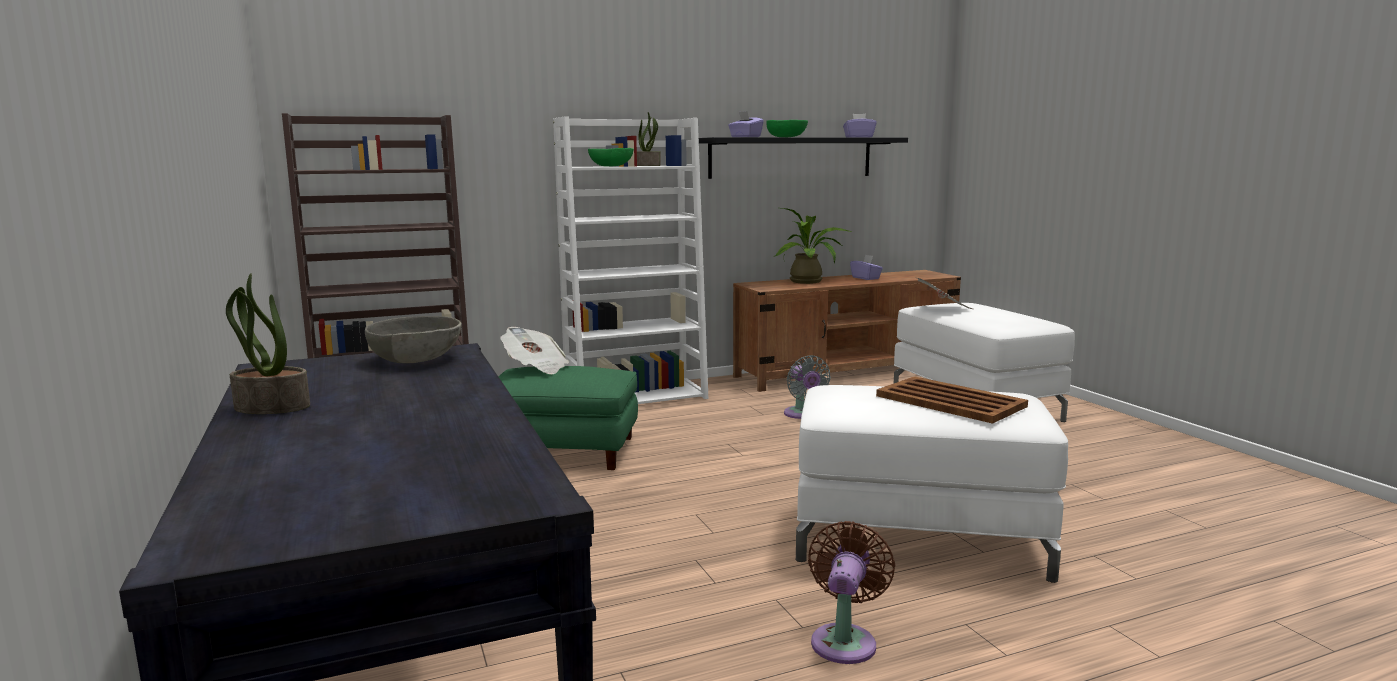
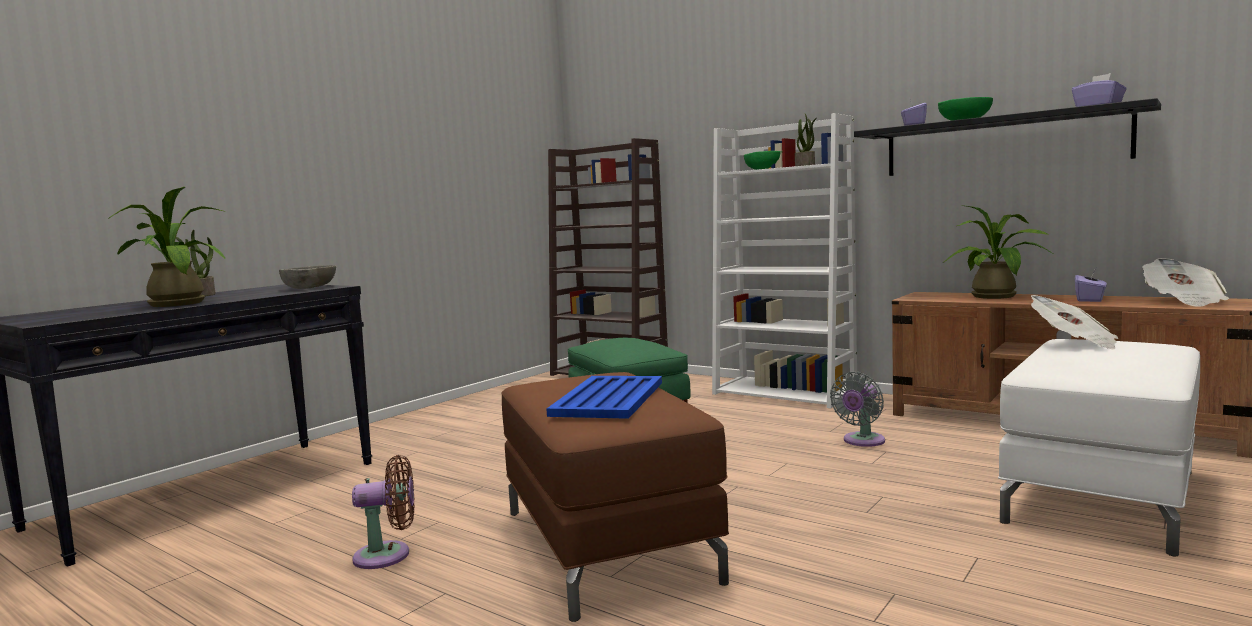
camera: 60 degrees right, 5 degrees down
newspaper [500,327,570,374] -> newspaper moved to [1142,258,1229,307]
white ottoman [796,385,1068,583] -> brown ottoman [502,372,729,622]
brown tray [876,376,1028,424] -> blue tray [547,376,662,419]
none -> potted plant [108,187,225,307]

